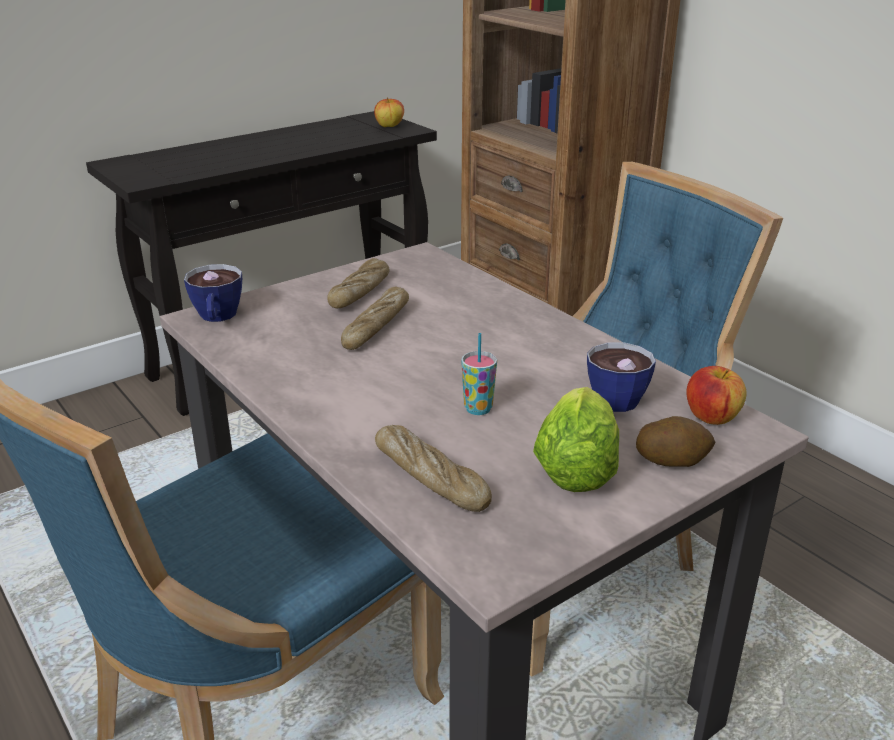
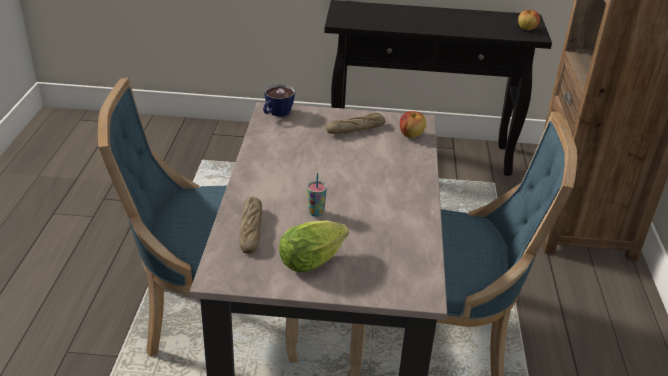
camera: 40 degrees right, 5 degrees up
bread [341,287,409,350] -> none
cup [587,343,656,412] -> none
potato [636,416,715,467] -> none
apple [686,366,746,425] -> apple moved to [400,111,426,138]

